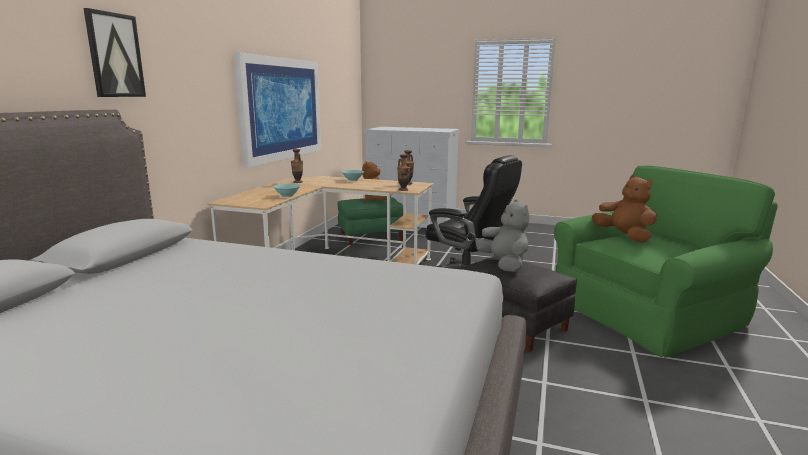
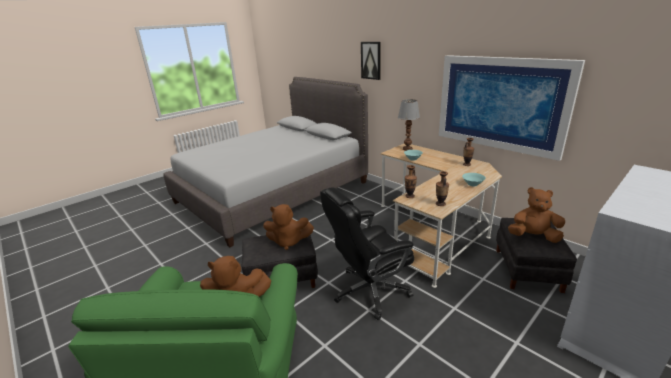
camera: 120 degrees right, 10 degrees up
green ottoman [338,197,403,245] -> black ottoman [496,218,577,293]
grey plush toy [475,200,530,272] -> brown plush toy [263,204,314,250]
none -> table lamp [398,99,420,151]

